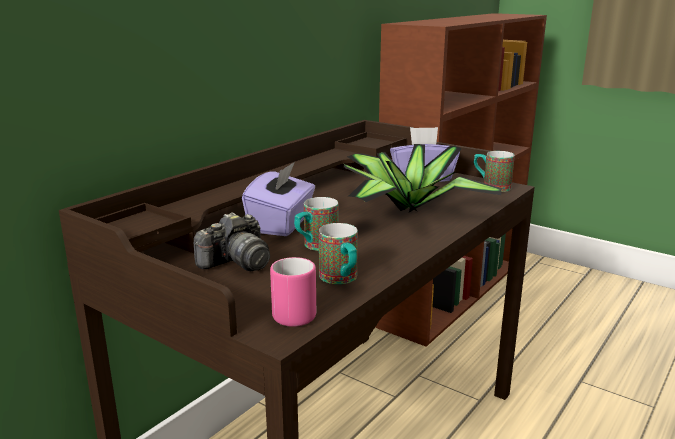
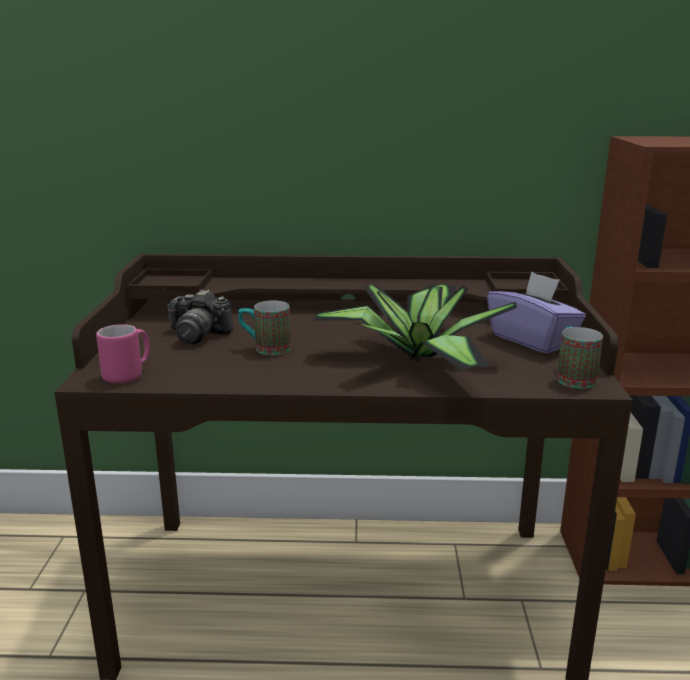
camera: 55 degrees right, 0 degrees up
purple tissue box [242,162,315,236] -> none
mug [319,223,358,284] -> none

